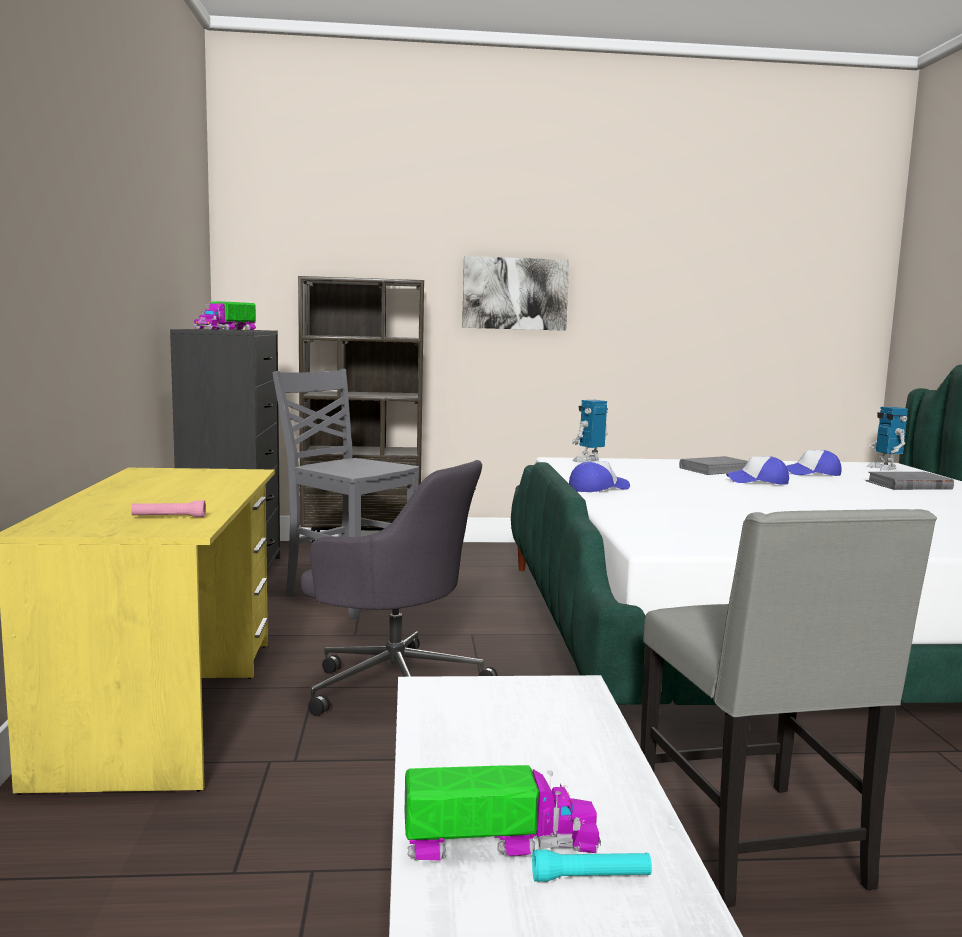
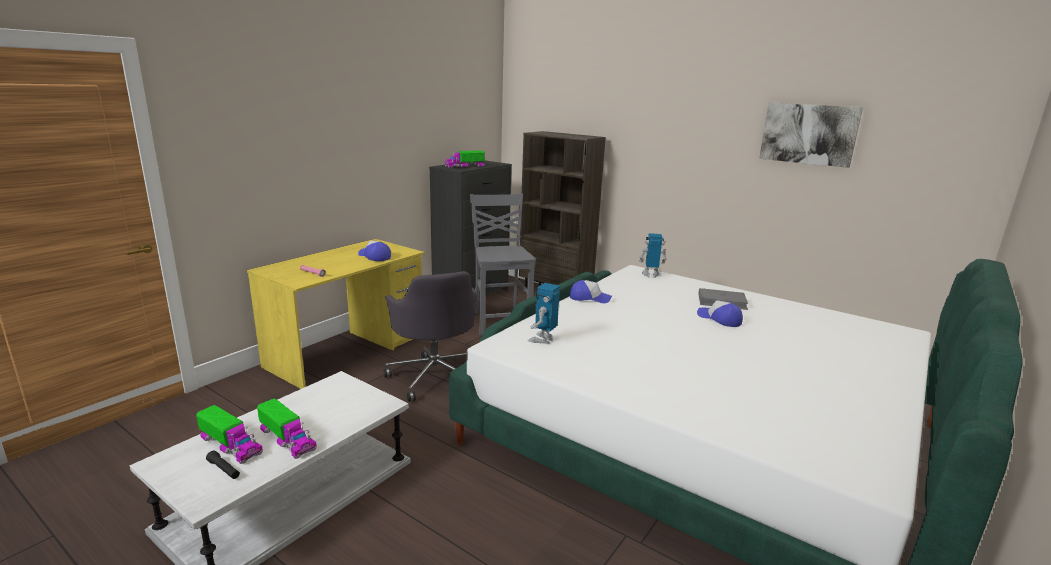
camera: 40 degrees right, 10 degrees up
picture [462,256,569,331] -> picture moved to [759,103,863,168]
turquoise flashlight [532,849,652,882] -> black flashlight [206,451,240,479]
grey chair [640,509,937,908] -> none
cap [786,450,842,476] -> cap moved to [358,241,391,261]
grey book [866,472,954,490] -> none
toy robot [867,407,908,471] -> toy robot moved to [528,283,560,344]
none -> toy truck [257,398,317,459]

